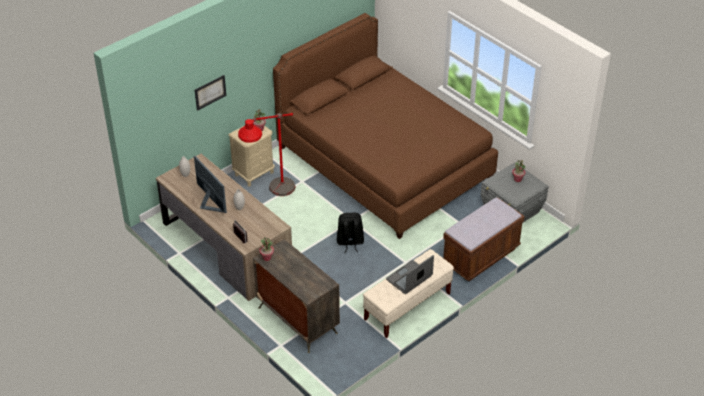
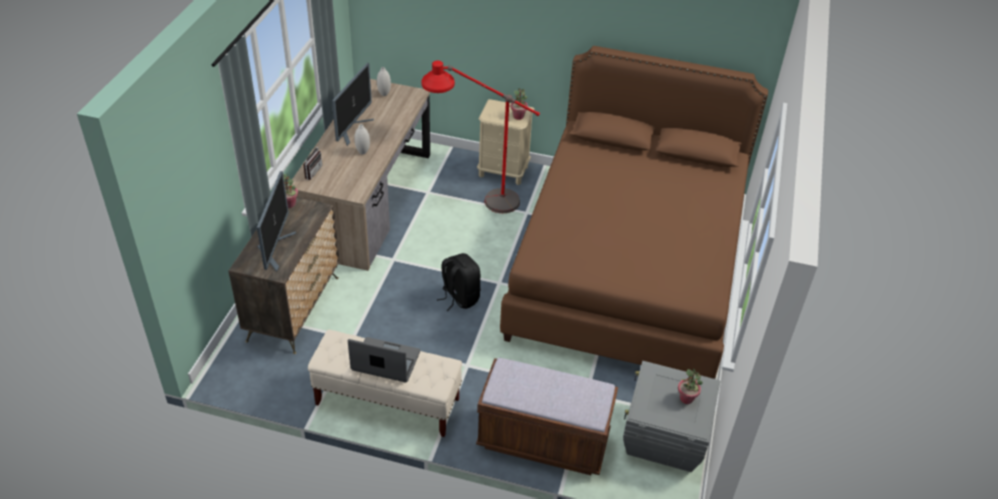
camera: 55 degrees right, 0 degrees up
picture [195,75,226,111] -> none
none -> monitor [257,171,296,272]

